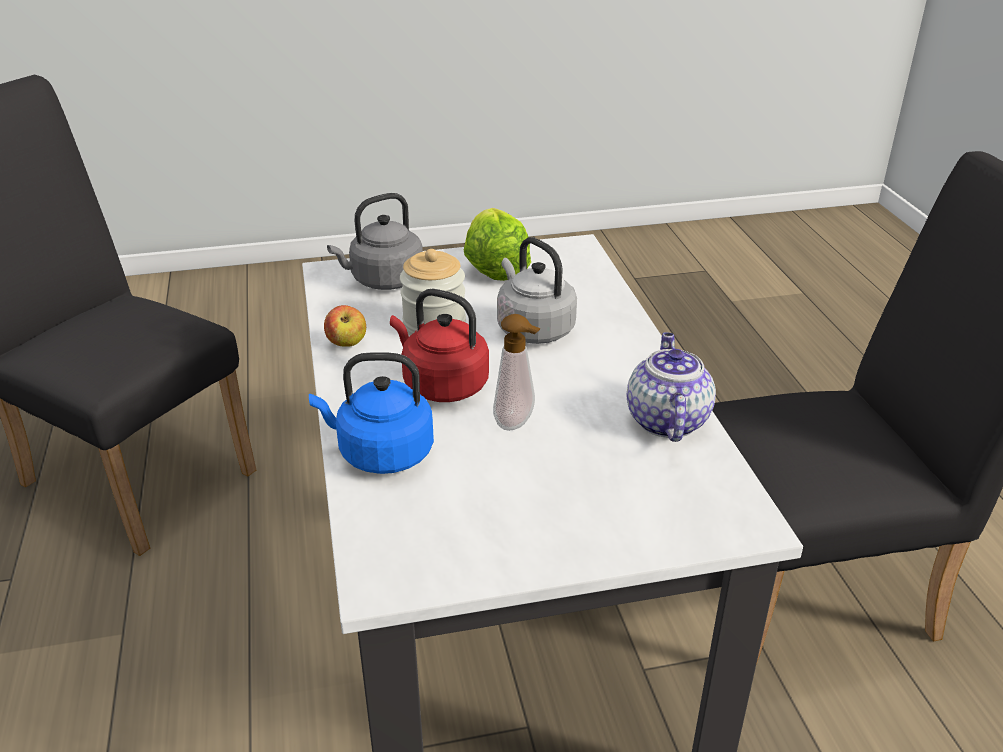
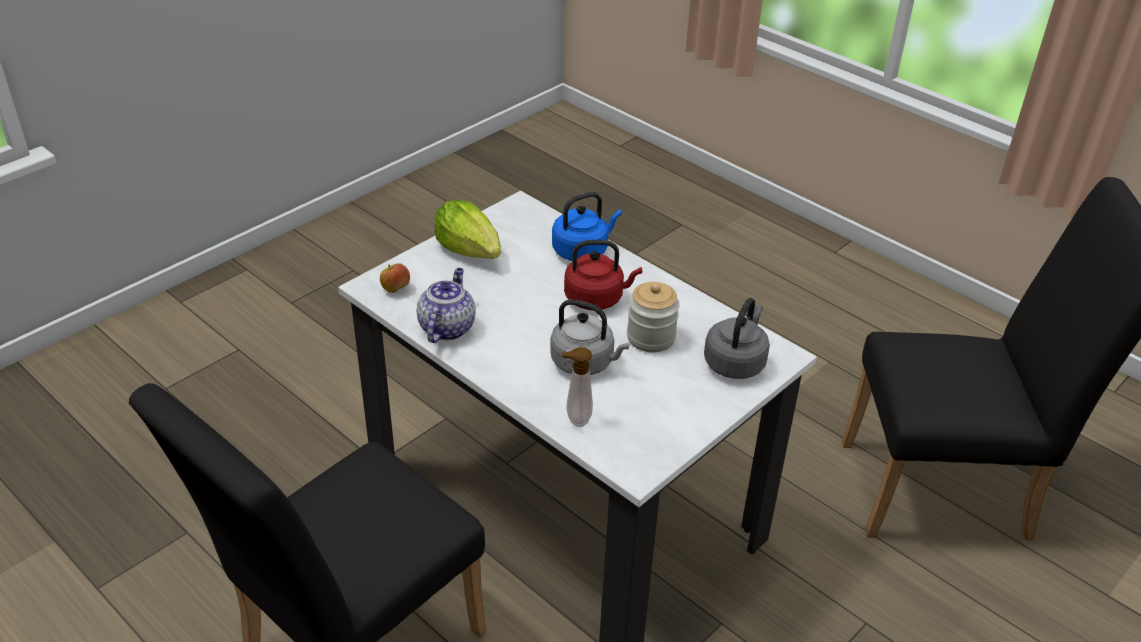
camera: 145 degrees right, 5 degrees up
apple [324,305,366,347] -> apple moved to [380,263,410,293]
lettuce [464,208,531,281] -> lettuce moved to [434,200,501,259]
soap dispenser [493,314,541,431] -> soap dispenser moved to [561,347,593,427]
teapot [627,332,716,442] -> teapot turned 135 degrees counterclockwise [417,268,476,343]

